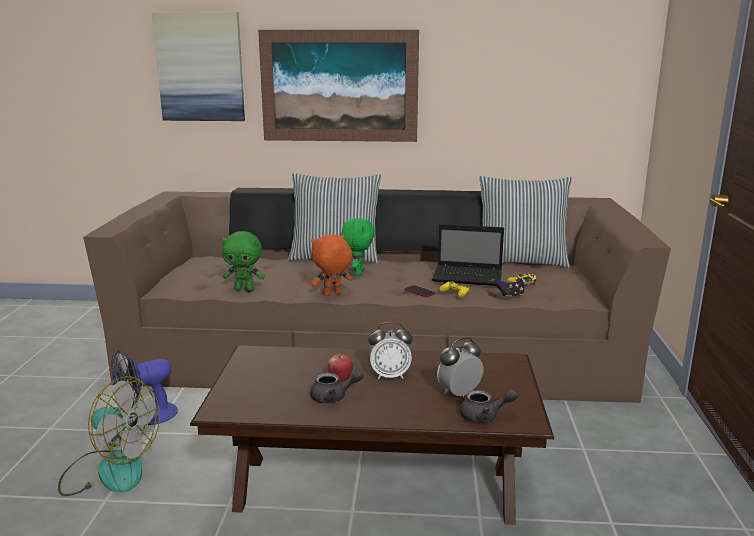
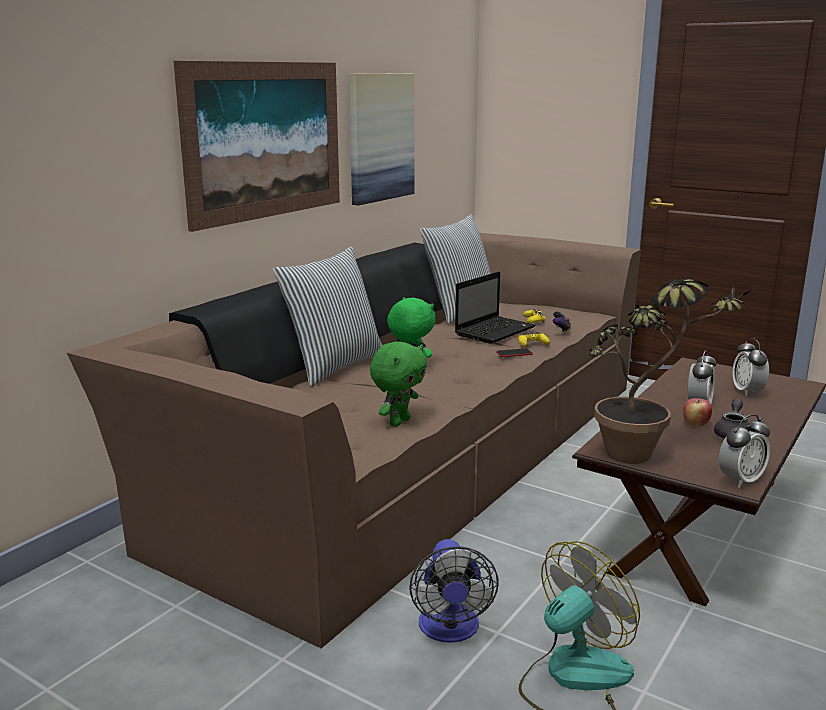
camera: 60 degrees left, 0 degrees up
picture [152,12,245,121] -> picture moved to [349,73,415,205]
orange plush toy [311,234,353,296] -> none
grey teapot [460,389,518,423] -> none
none -> potted plant [589,279,756,464]
none -> alarm clock [719,414,770,488]

